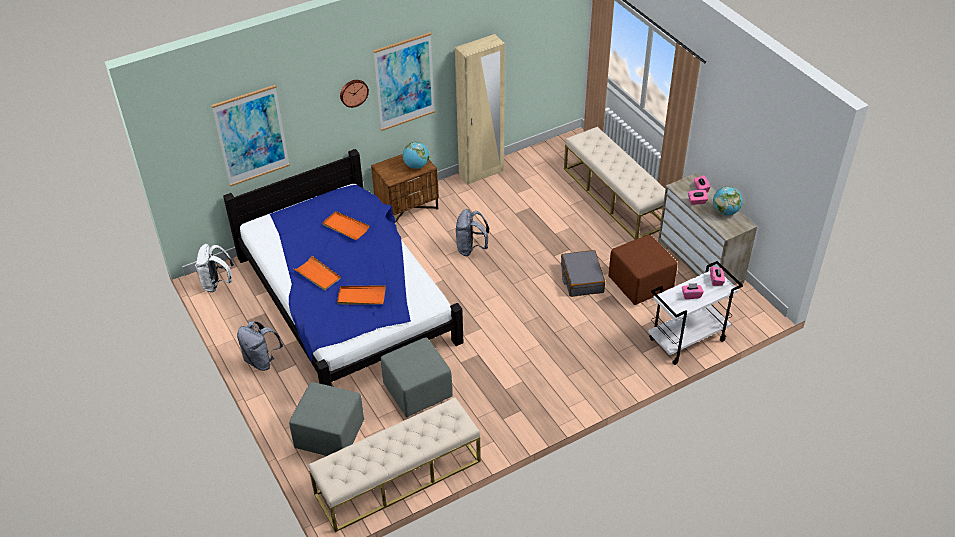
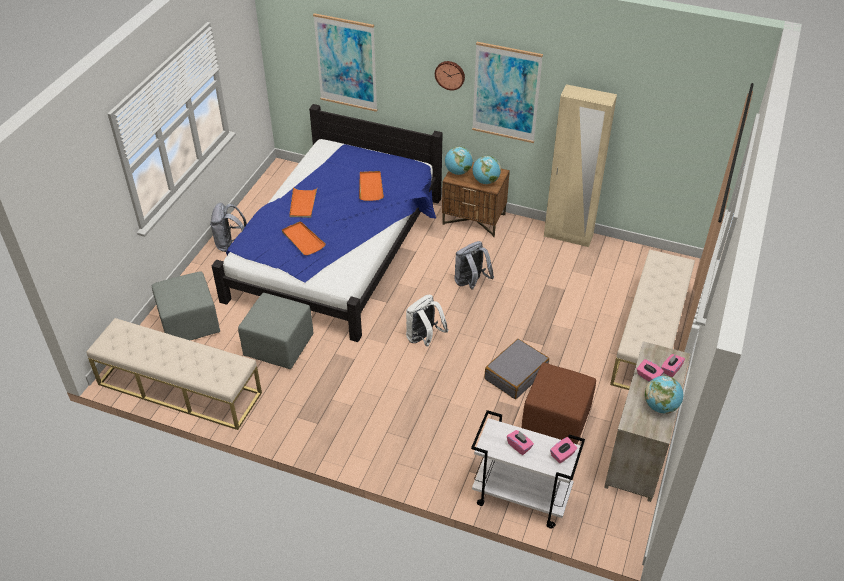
camera: 50 degrees right, 0 degrees up
white backpack [195,244,234,292] -> white backpack moved to [406,295,448,347]
none -> globe [445,146,473,175]

